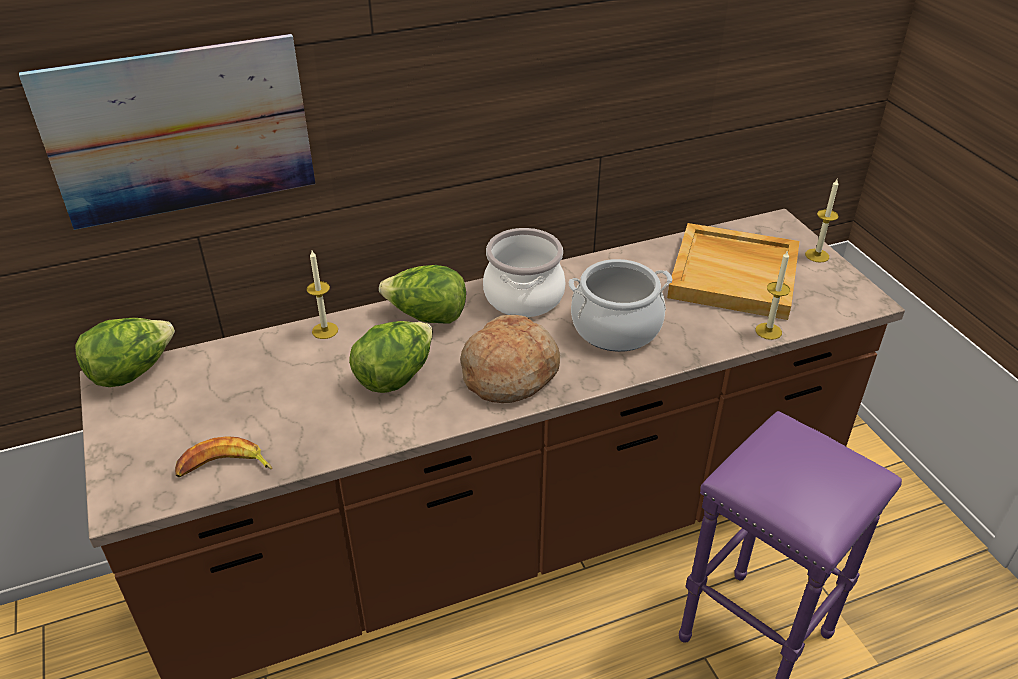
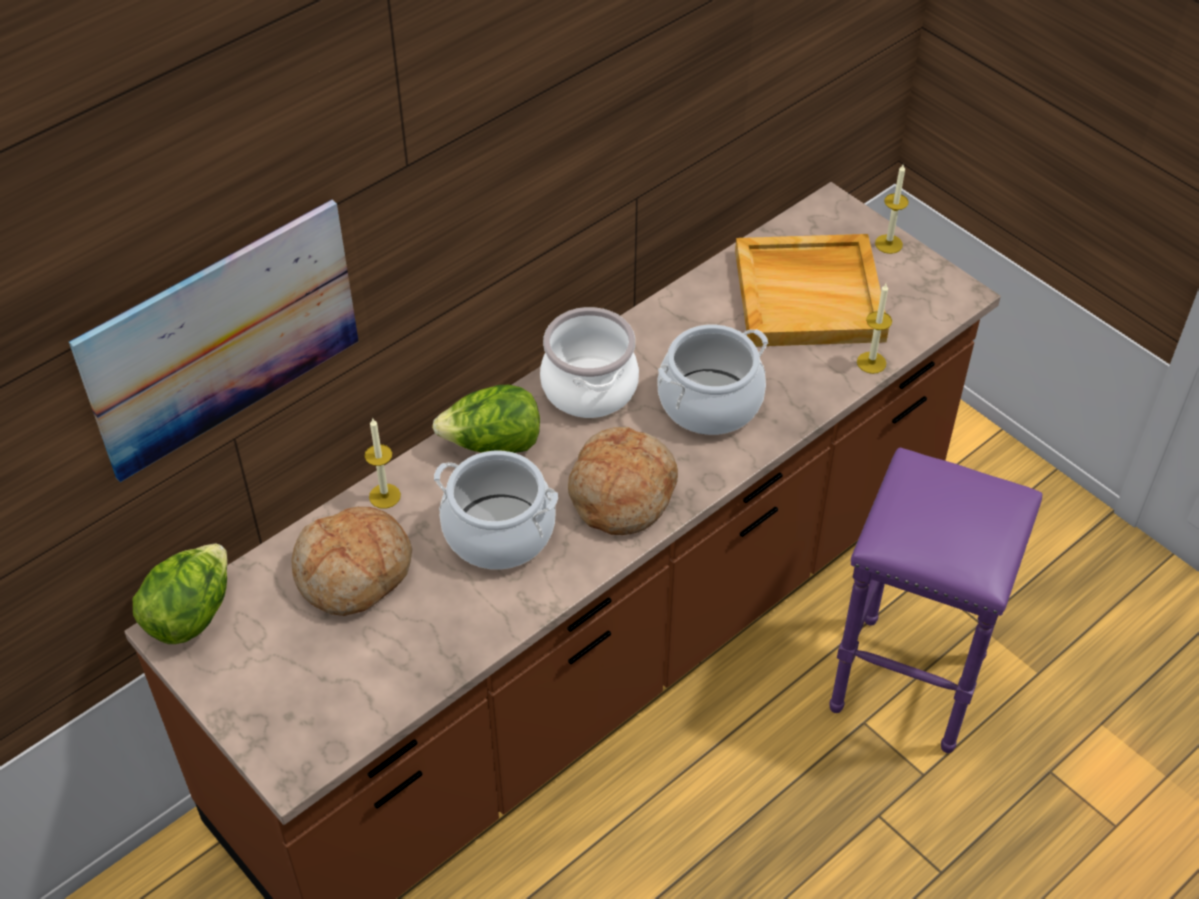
camera: 20 degrees left, 10 degrees up
banana [175,436,272,477] -> none
lettuce [349,321,433,393] -> cooking pot [434,451,558,570]
none -> bread [291,507,412,616]

